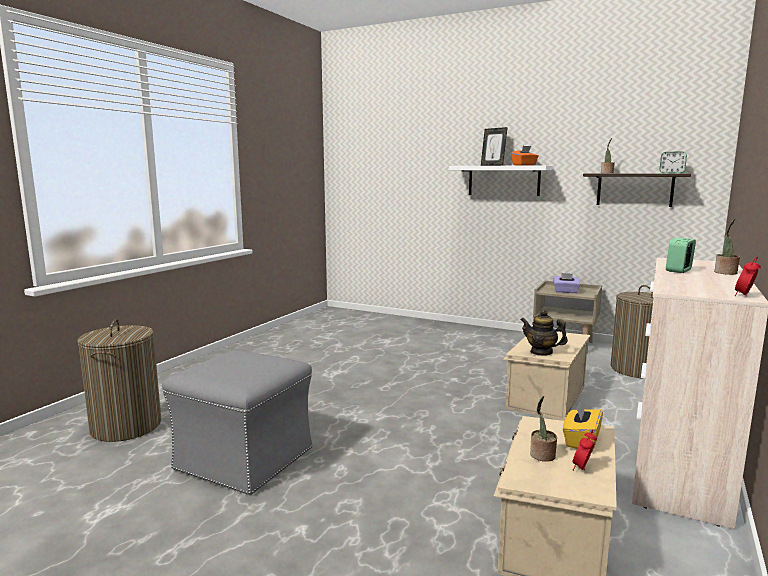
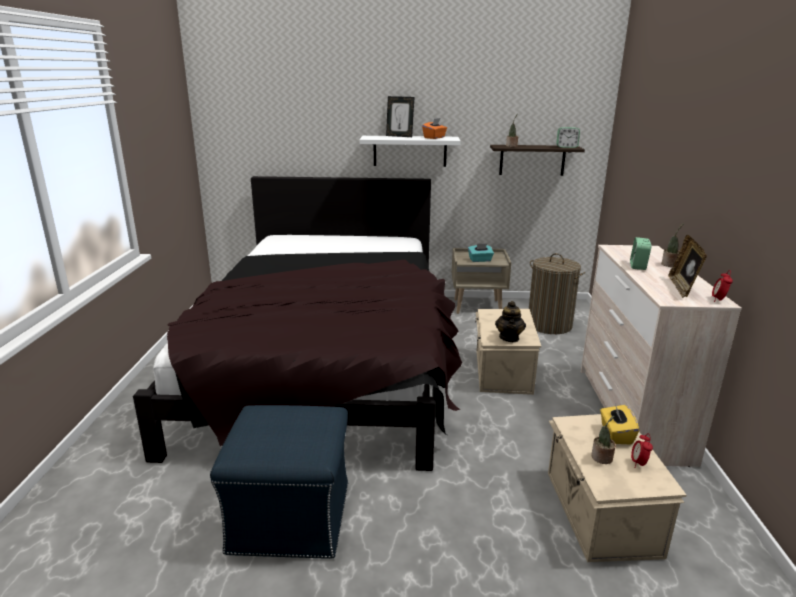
camera: 25 degrees left, 10 degrees up
laundry basket [78,319,161,442] -> none
grey ottoman [162,350,312,495] -> blue ottoman [210,405,348,559]
teapot [521,310,568,356] -> teapot turned 90 degrees counterclockwise [495,301,526,342]
purple tissue box [553,273,580,293] -> turquoise tissue box [468,244,494,262]
none -> bed [133,176,462,471]
none -> picture frame [668,235,707,298]

